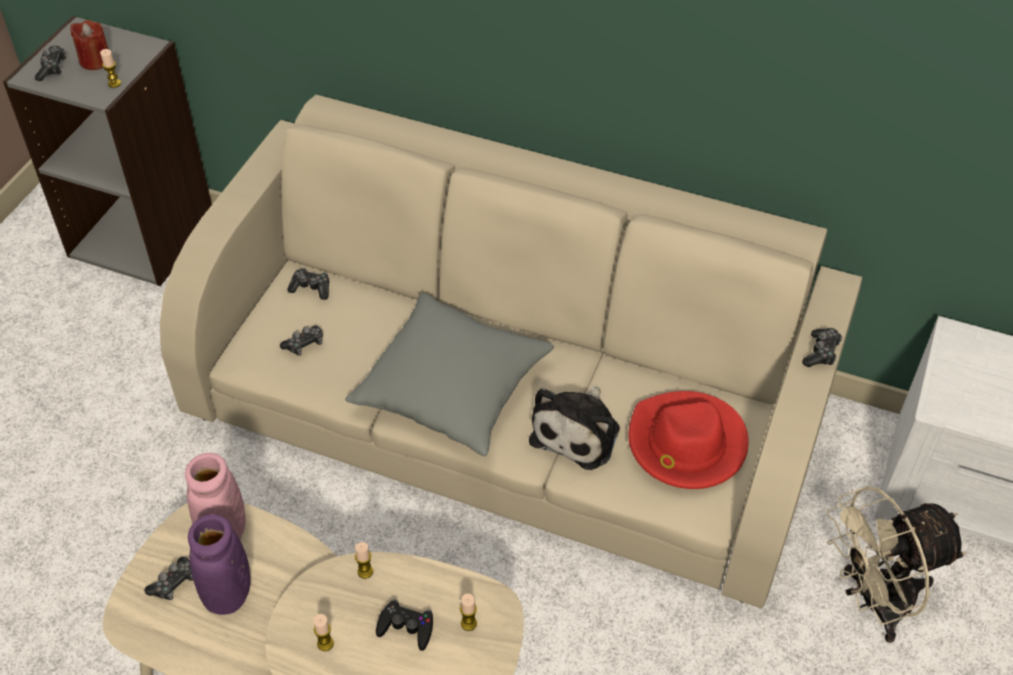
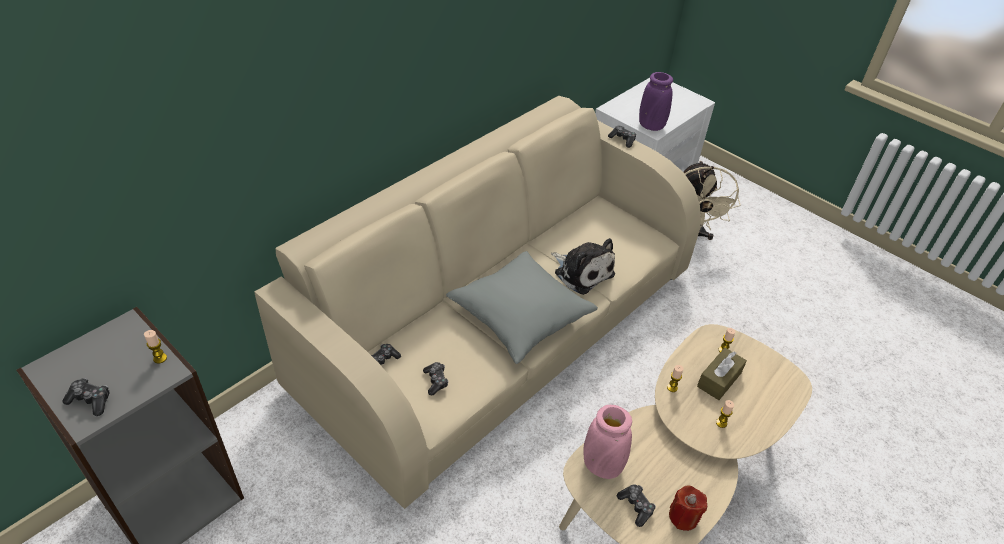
camera: 70 degrees left, 5 degrees down
red candle [70,20,108,70] -> red candle moved to [669,486,707,531]
purple vase [188,514,251,615] -> purple vase moved to [639,72,673,131]
black game controller [376,599,433,651] -> brown tissue box [697,348,747,400]
red hat [628,391,749,489] -> none

